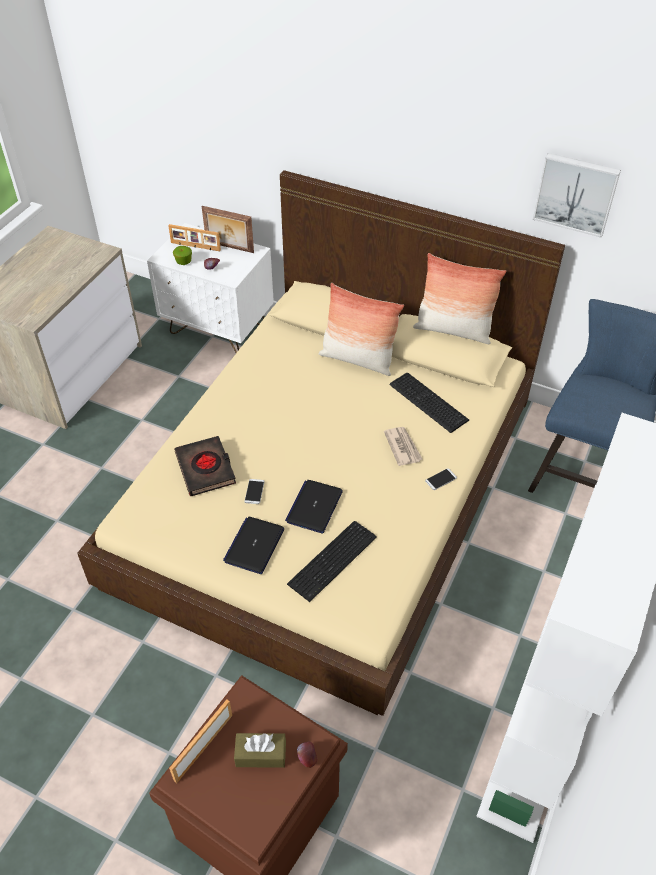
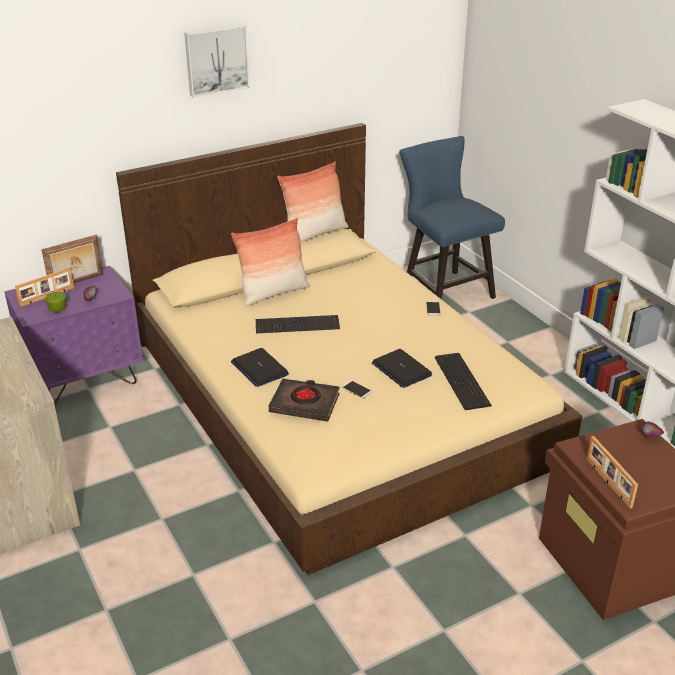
camera: 55 degrees left, 15 degrees down
white nightstand [147,223,274,353] -> purple nightstand [4,266,143,405]
laptop [223,517,284,574] -> laptop moved to [231,348,289,387]
brown tissue box [234,733,286,768] -> none
newspaper [384,427,423,466] -> none
keyboard [389,373,469,433] -> keyboard moved to [256,315,340,333]
picture [533,153,621,237] -> picture moved to [184,24,249,98]

